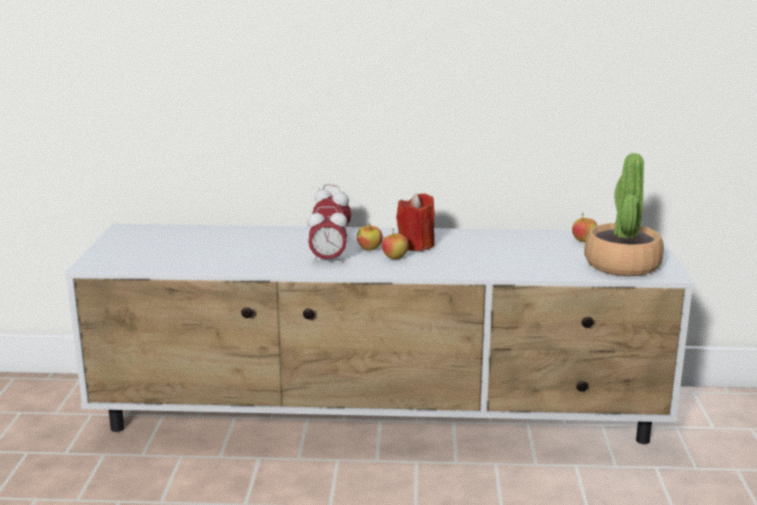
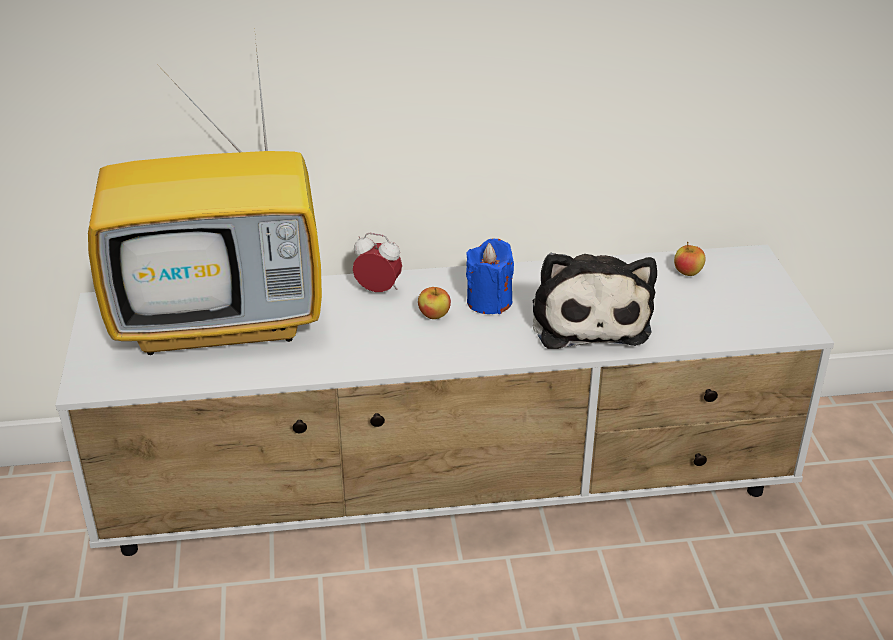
camera: 10 degrees left, 15 degrees up
alarm clock [307,206,347,263] -> none
apple [382,229,409,259] -> none
red candle [396,193,435,251] -> blue candle [466,238,514,314]
potted plant [584,153,664,276] -> none
none -> television [88,37,322,355]
none -> plush toy [533,253,657,349]

